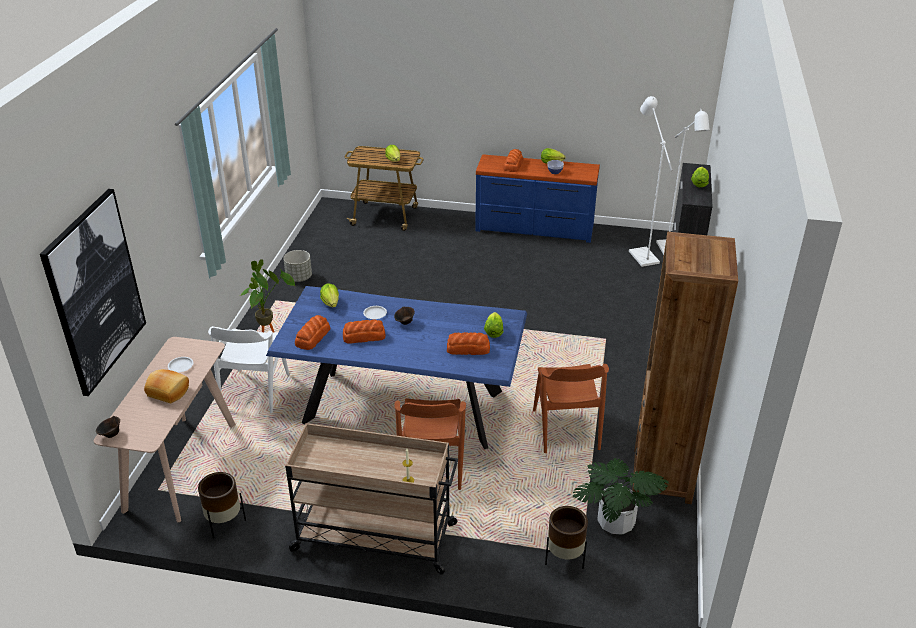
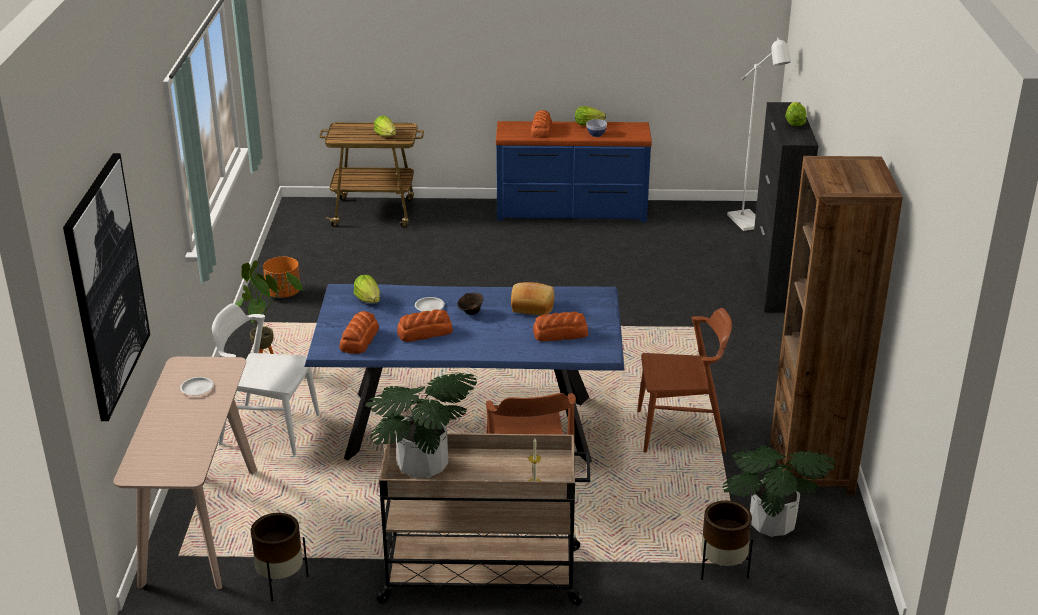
camera: 10 degrees left, 5 degrees down
brown bowl [96,416,120,438] -> none
bread [144,369,189,403] -> bread moved to [511,282,554,316]
white chair [208,326,289,413] -> white chair turned 105 degrees clockwise [212,304,320,456]
grey planter [283,250,312,282] -> orange planter [263,257,300,298]
lettuce [484,312,503,338] -> none
brown chair [533,364,609,453] -> brown chair turned 75 degrees counterclockwise [637,308,732,453]
white floor lamp [629,96,673,267] -> none
none -> potted plant [365,373,477,478]

